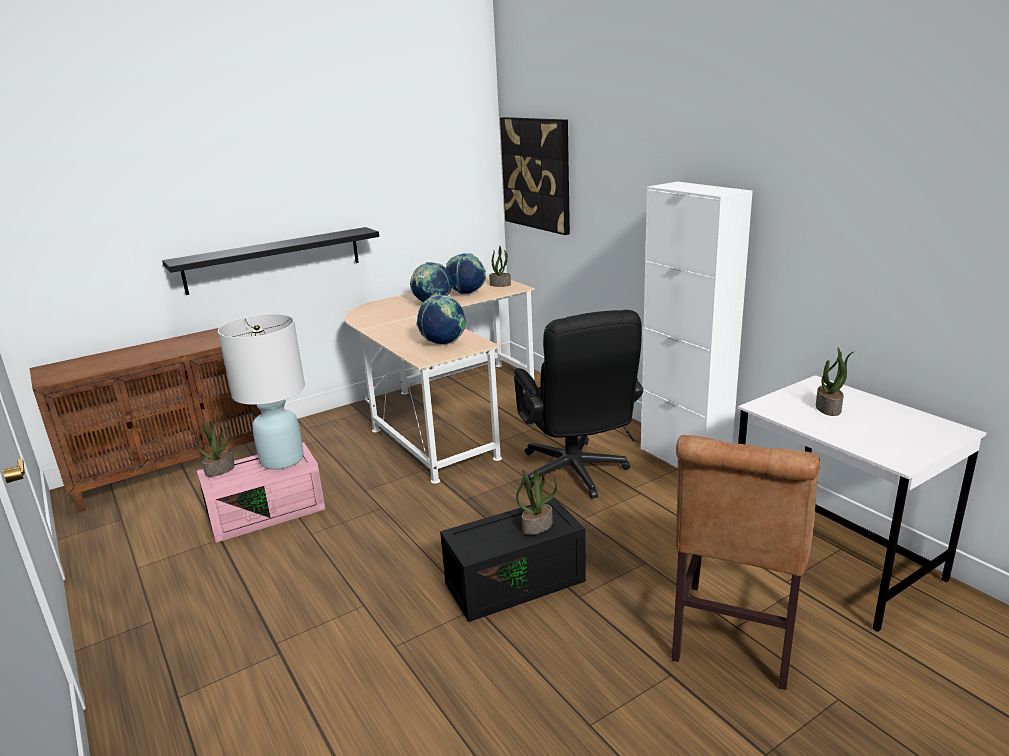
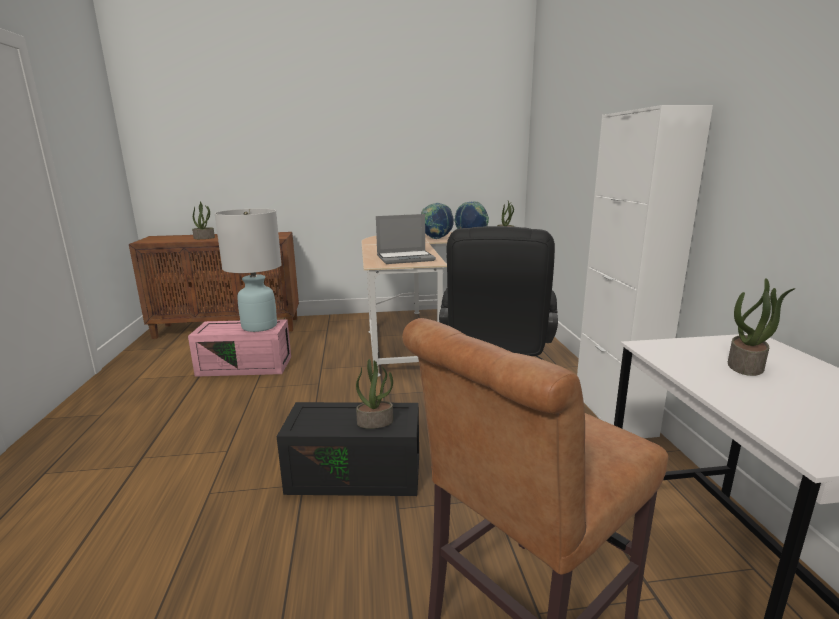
camera: 25 degrees right, 5 degrees down
black shelf [162,227,379,295] -> none
potted plant [197,421,235,477] -> potted plant moved to [192,201,215,239]
globe [416,295,466,345] -> laptop [376,214,436,264]
picture [500,117,570,235] -> none

